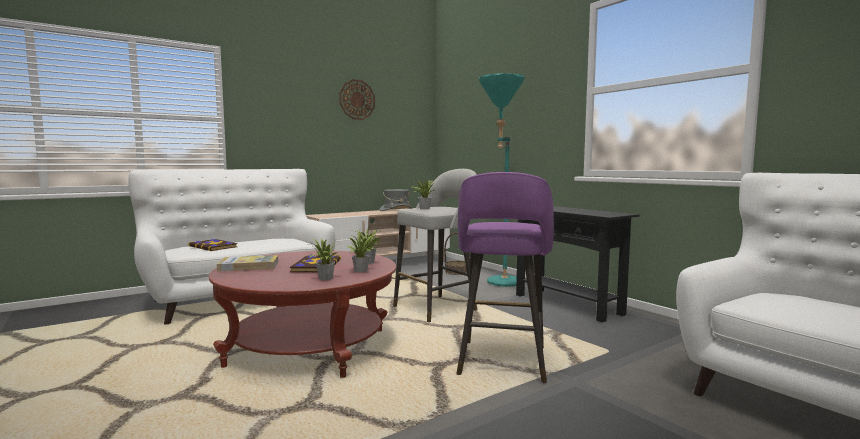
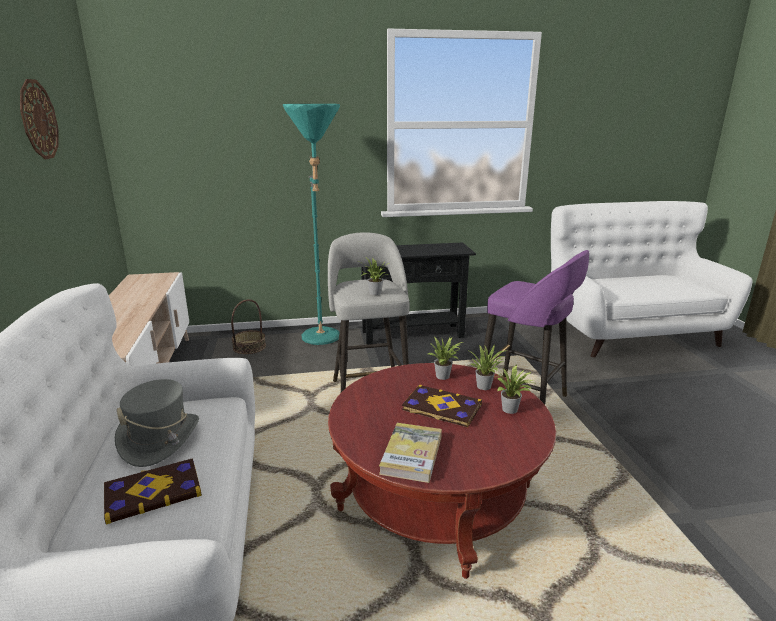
camera: 65 degrees left, 15 degrees up
grey hat [379,189,413,211] -> grey hat moved to [115,379,199,467]

